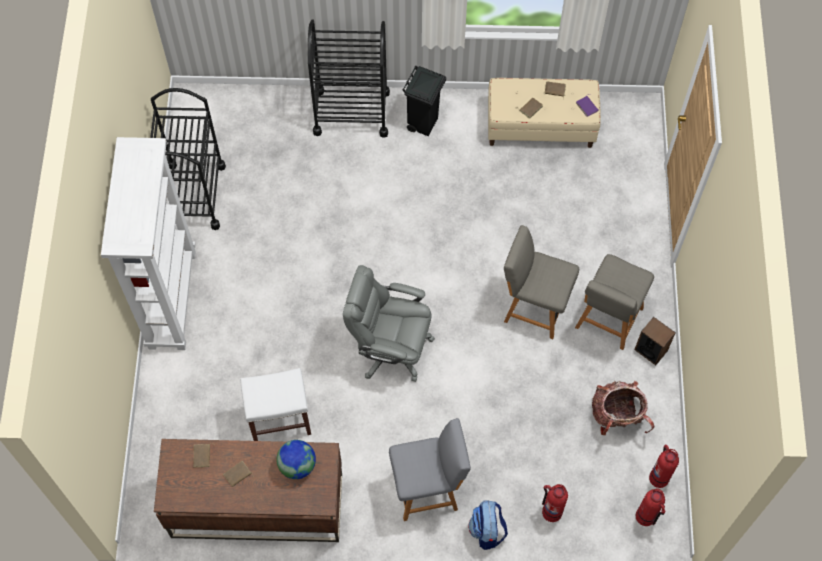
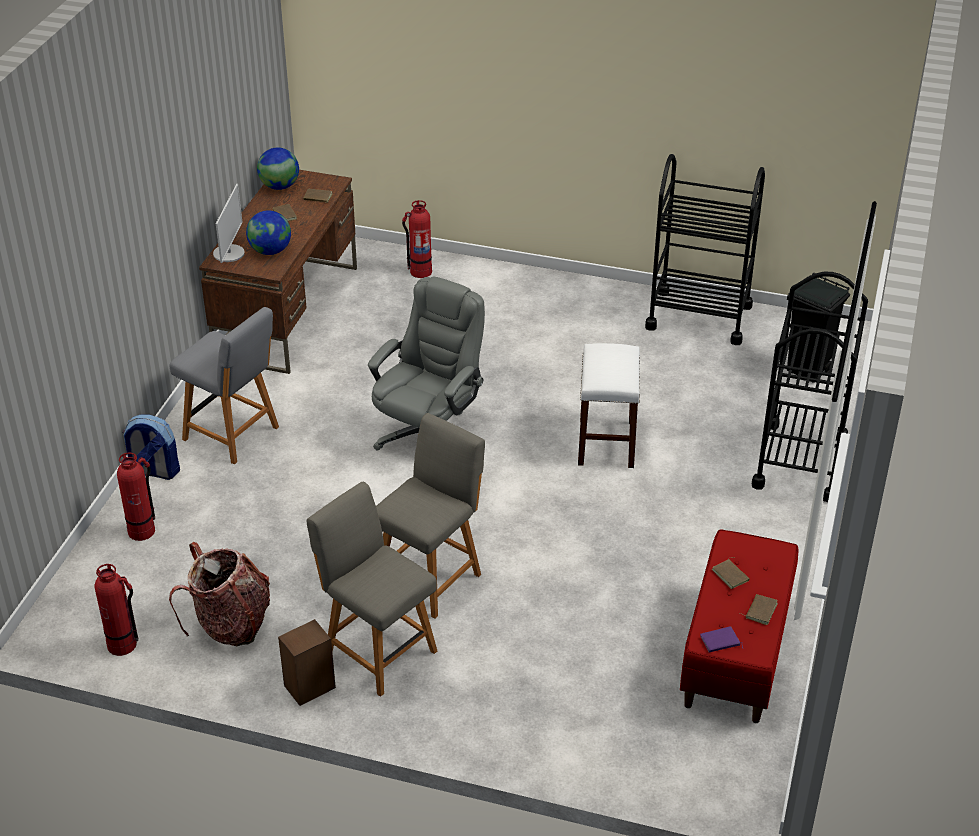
camera: 105 degrees right, 25 degrees down
white bookcase [101,137,196,350] -> none
white stool [240,368,311,441] -> white stool moved to [578,343,640,468]
grey chair [389,418,471,521] -> grey chair turned 60 degrees counterclockwise [169,307,279,464]
black trash can [402,66,446,136] -> black trash can moved to [787,273,850,383]
beige bench [488,78,601,148] -> red bench [680,529,798,723]
fire extinguisher [636,489,665,526] -> fire extinguisher moved to [402,200,432,278]
none -> monitor [213,184,245,263]
none -> globe [257,147,299,190]

